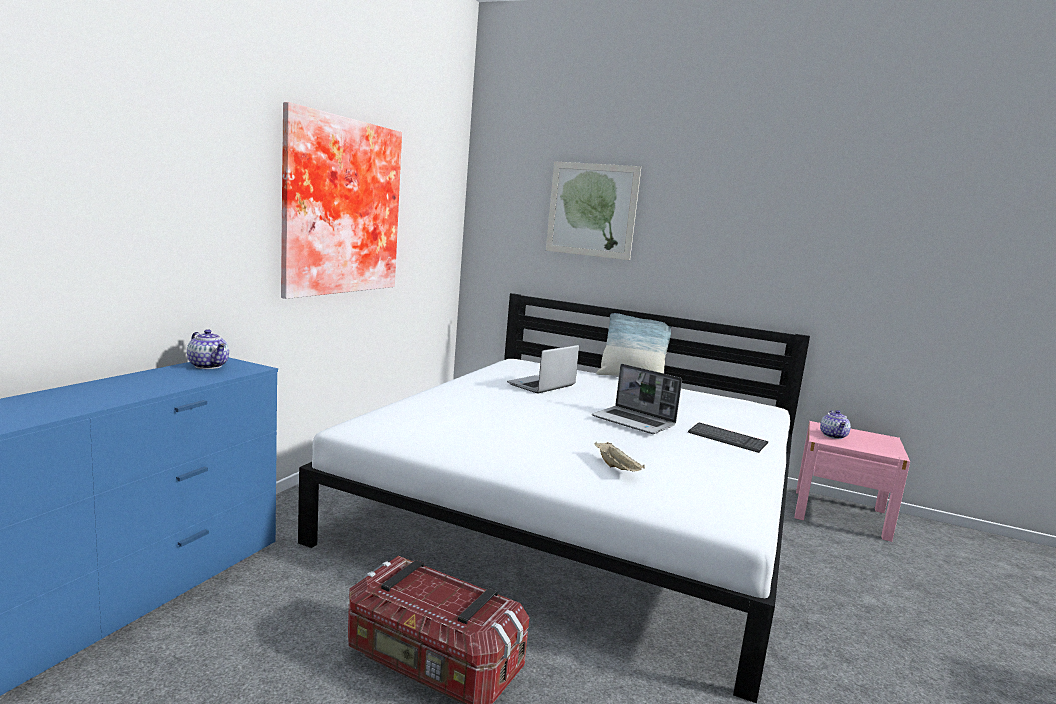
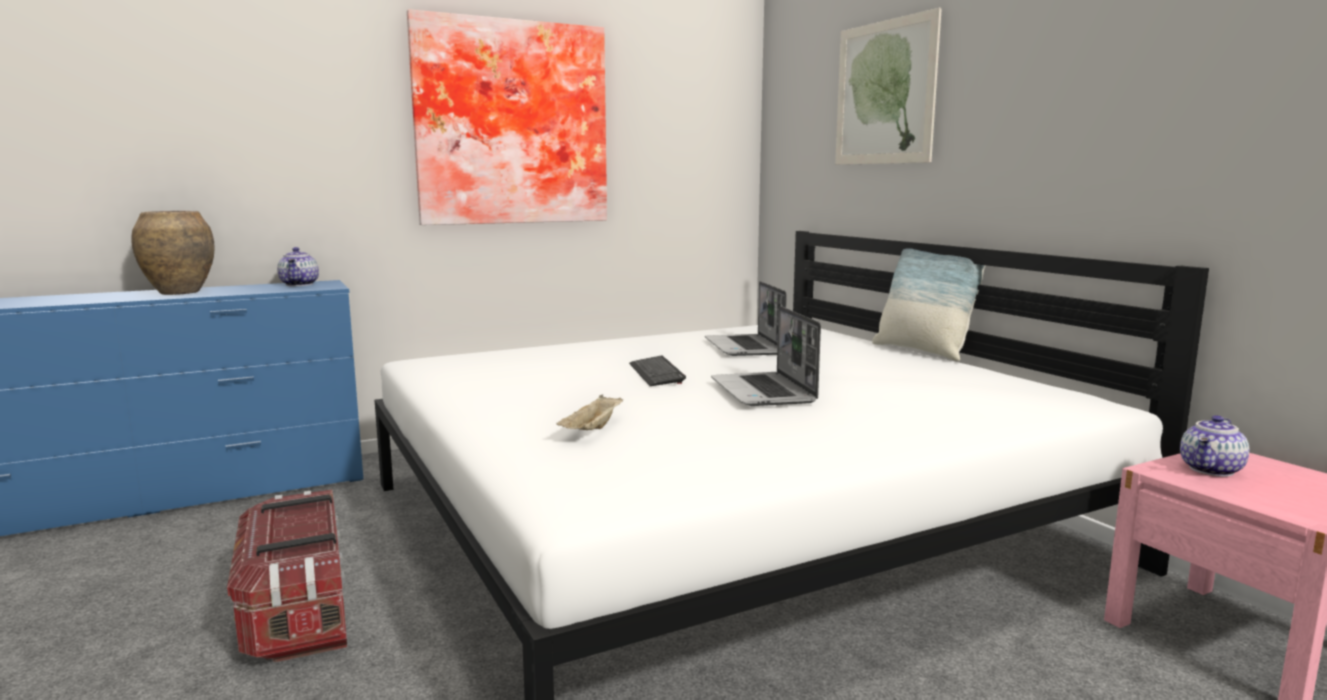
camera: 40 degrees right, 0 degrees up
laptop [507,345,579,393] -> laptop turned 90 degrees counterclockwise [705,281,787,356]
keyboard [688,423,768,453] -> keyboard moved to [629,356,686,386]
none -> brown vase [131,211,214,295]

